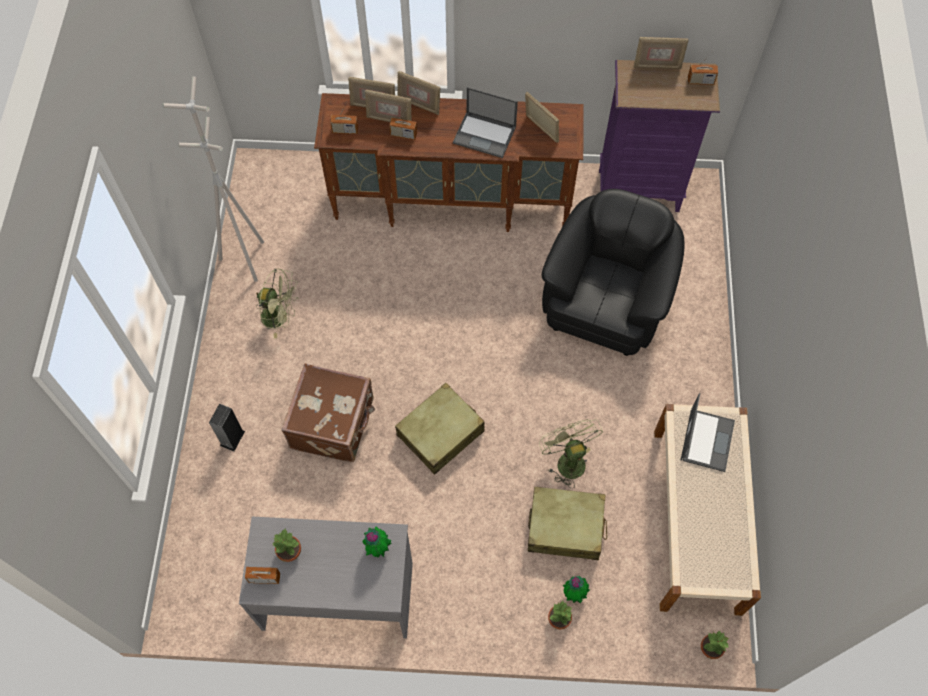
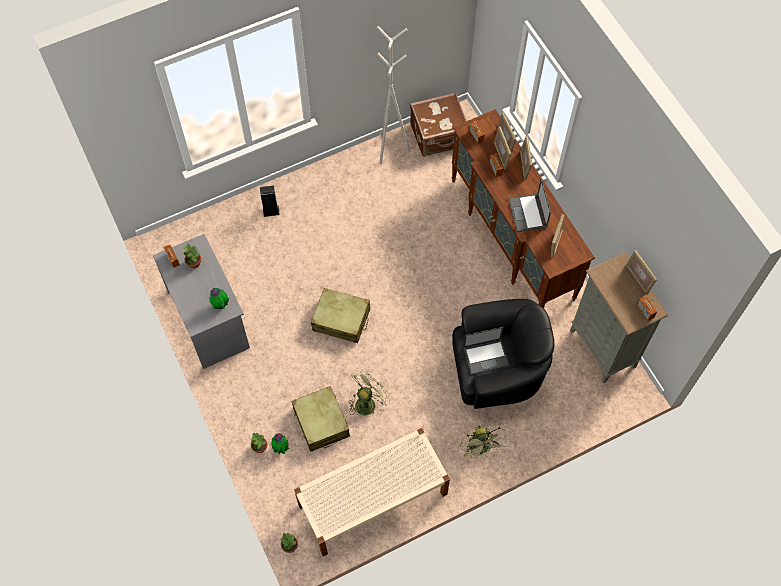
camera: 60 degrees right, 0 degrees up
green fan [256,269,298,338] -> green fan moved to [460,425,507,460]
brown suitcase [281,363,375,462] -> brown suitcase moved to [410,93,467,157]
purple dresser [599,60,720,212] -> grey dresser [570,252,668,384]
laptop [681,393,735,472] -> laptop moved to [463,327,510,375]

